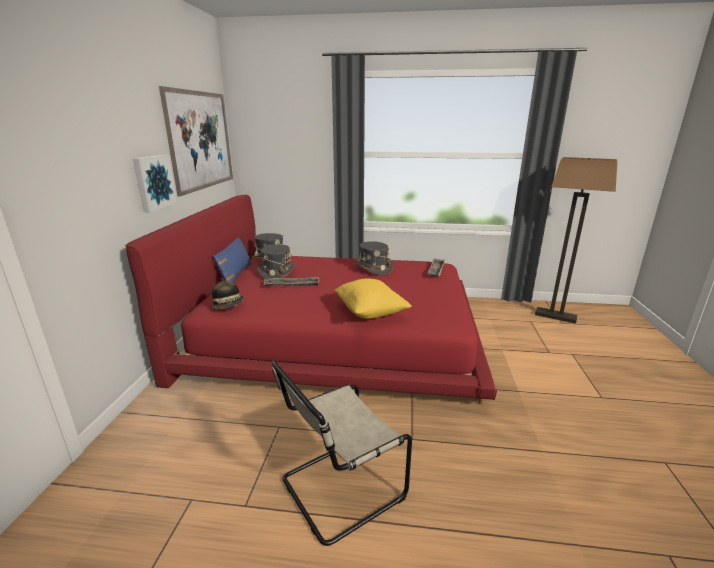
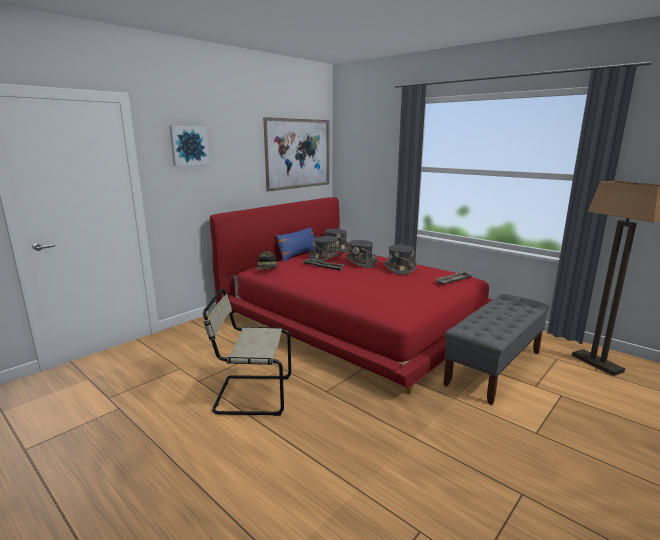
camera: 35 degrees right, 5 degrees down
picture [133,155,177,212] -> picture moved to [169,125,210,166]
yellow pillow [334,279,412,319] -> none
none -> grey hat [344,240,377,268]
none -> grey bench [443,294,549,405]

